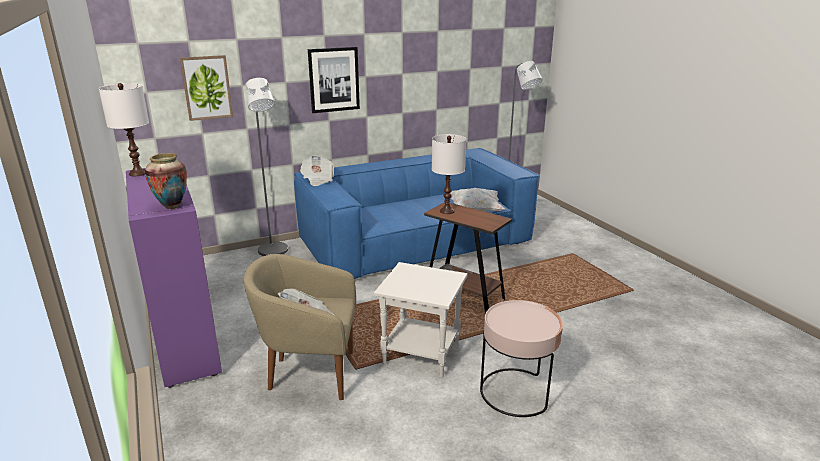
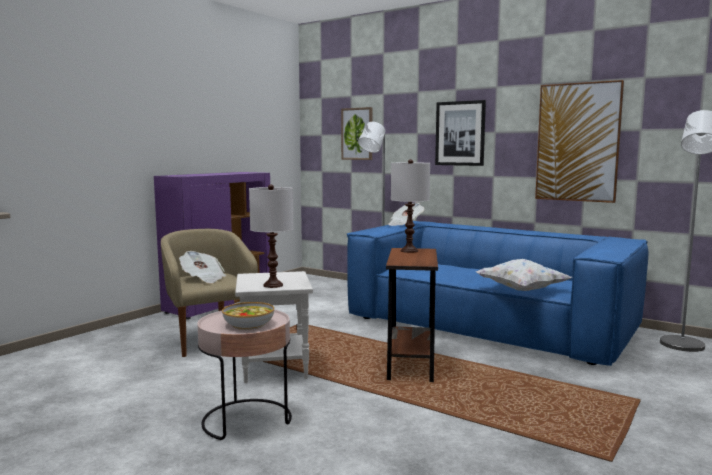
camera: 60 degrees right, 15 degrees down
white table lamp [99,83,149,176] -> white table lamp moved to [249,185,294,288]
vase [145,153,187,209] -> none
none -> bowl [222,302,274,330]
none -> picture [535,80,624,203]

